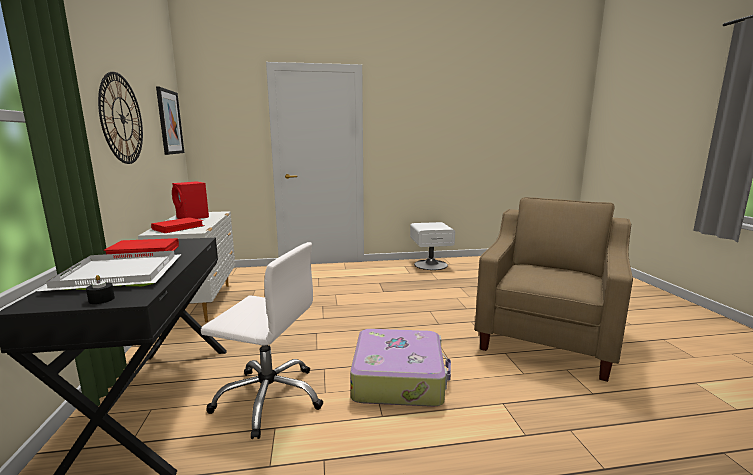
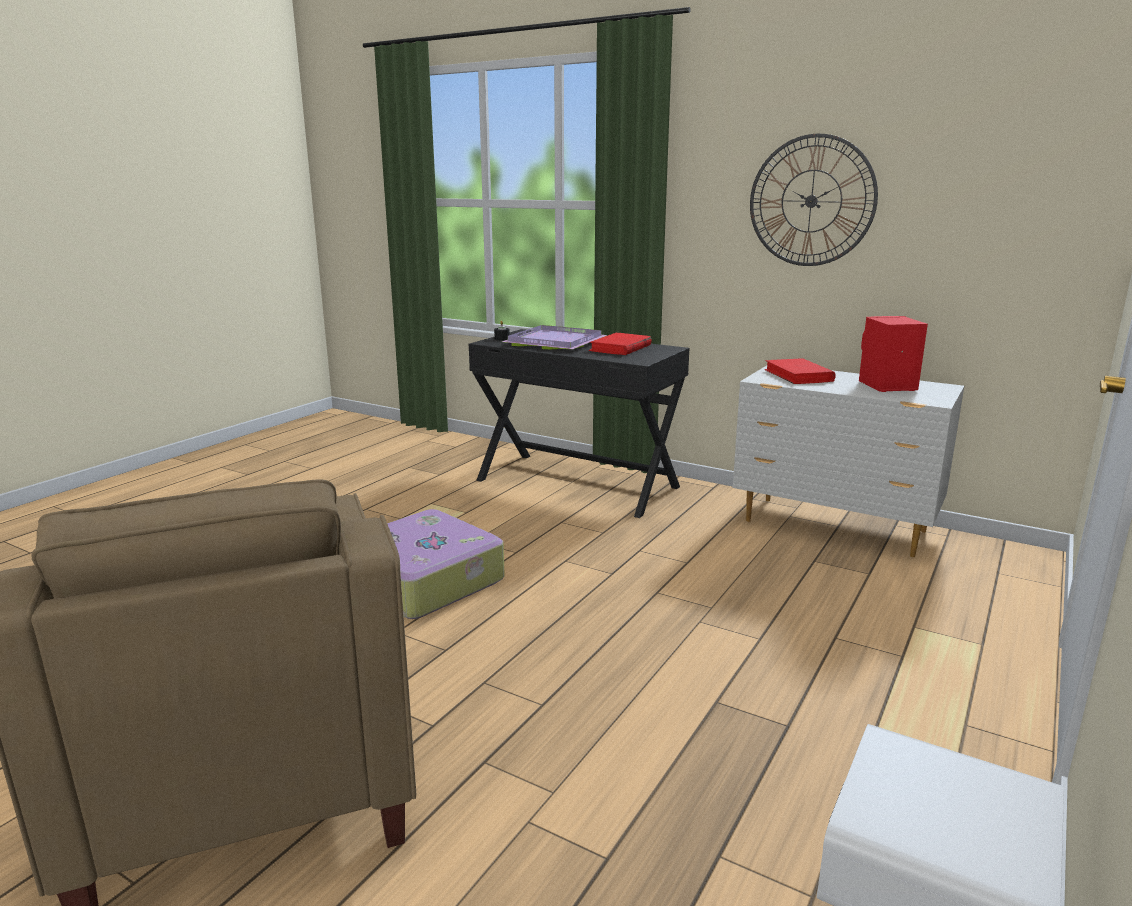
camera: 130 degrees right, 5 degrees up
white tray [38,251,181,291] -> purple tray [502,325,607,349]
picture [156,87,185,155] -> none
white office chair [201,242,323,439] -> none

